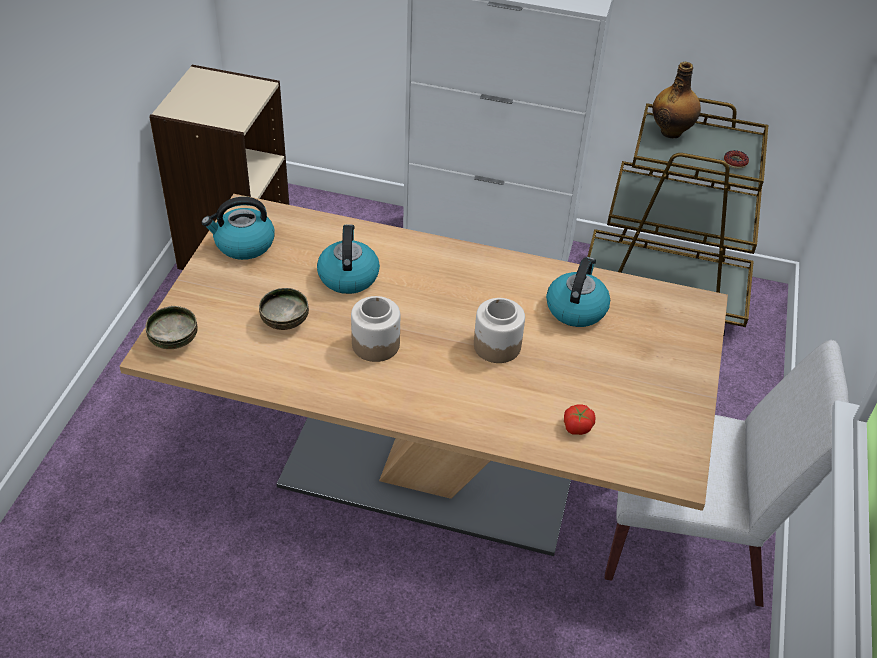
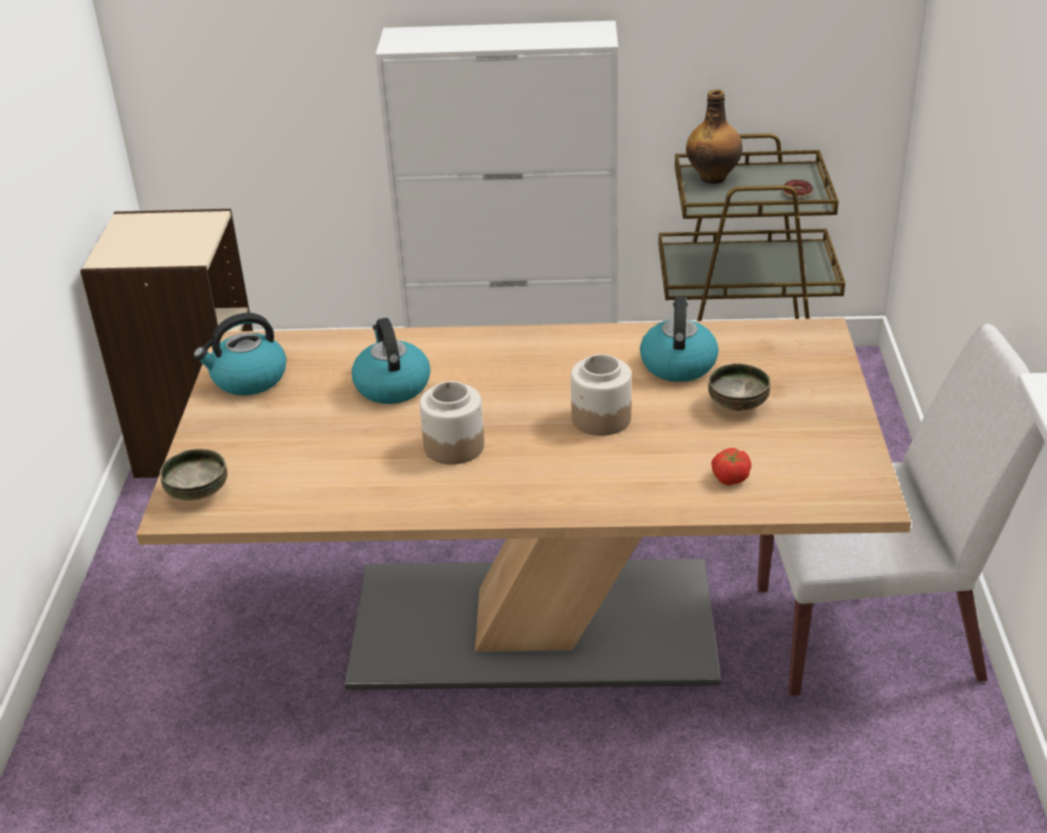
camera: 10 degrees left, 10 degrees down
bowl [259,288,309,330] -> bowl moved to [708,364,770,411]

